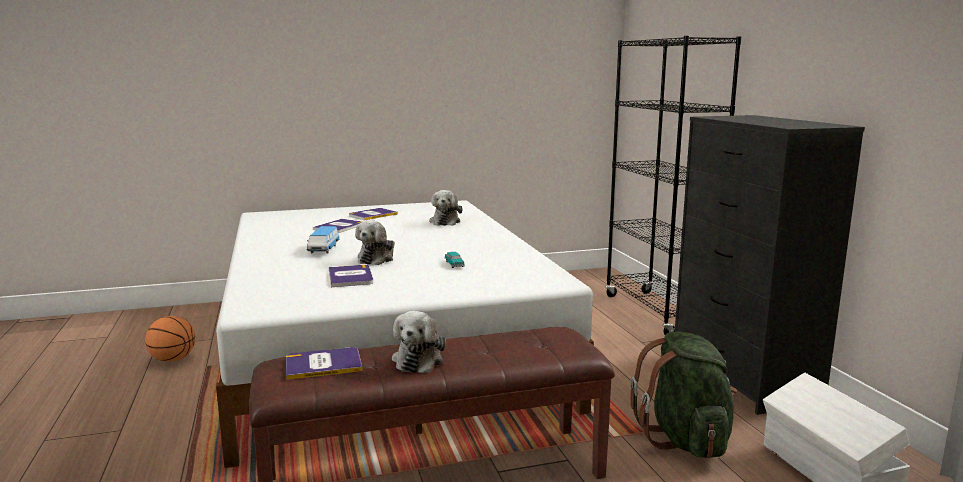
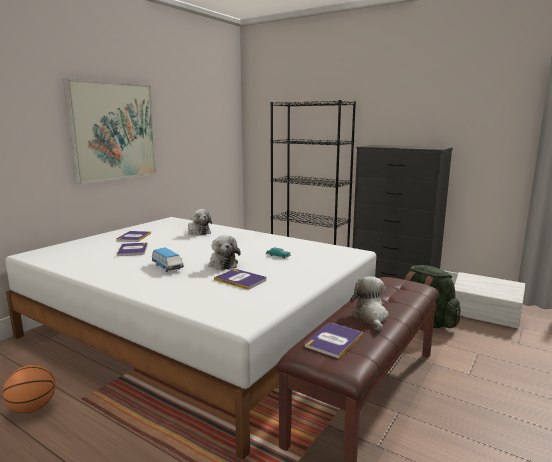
camera: 40 degrees left, 0 degrees up
plush toy [392,311,446,373] -> plush toy turned 150 degrees counterclockwise [350,276,389,331]
none -> picture [63,78,157,184]

